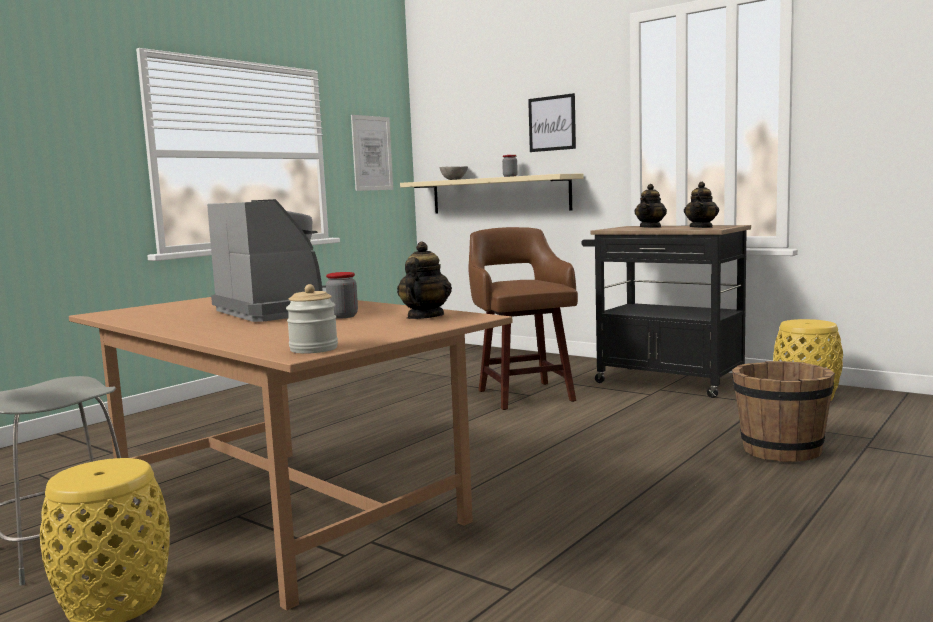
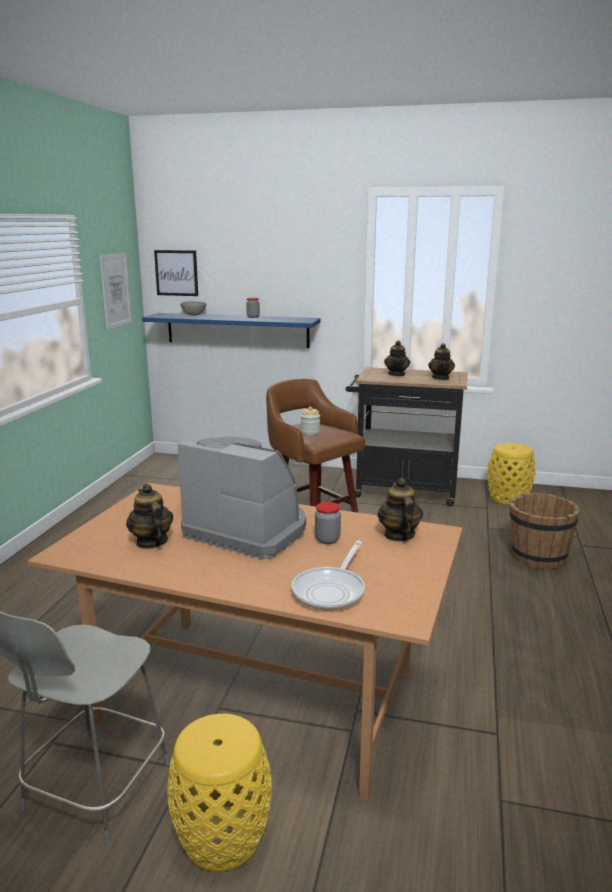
camera: 25 degrees left, 10 degrees up
jar [286,284,338,354] -> jar moved to [300,407,320,435]
beige shelf [400,174,583,213] -> blue shelf [142,313,321,348]
picture [528,93,576,152] -> picture moved to [154,250,198,296]
none -> teapot [126,484,173,549]
none -> frying pan [292,541,365,610]

